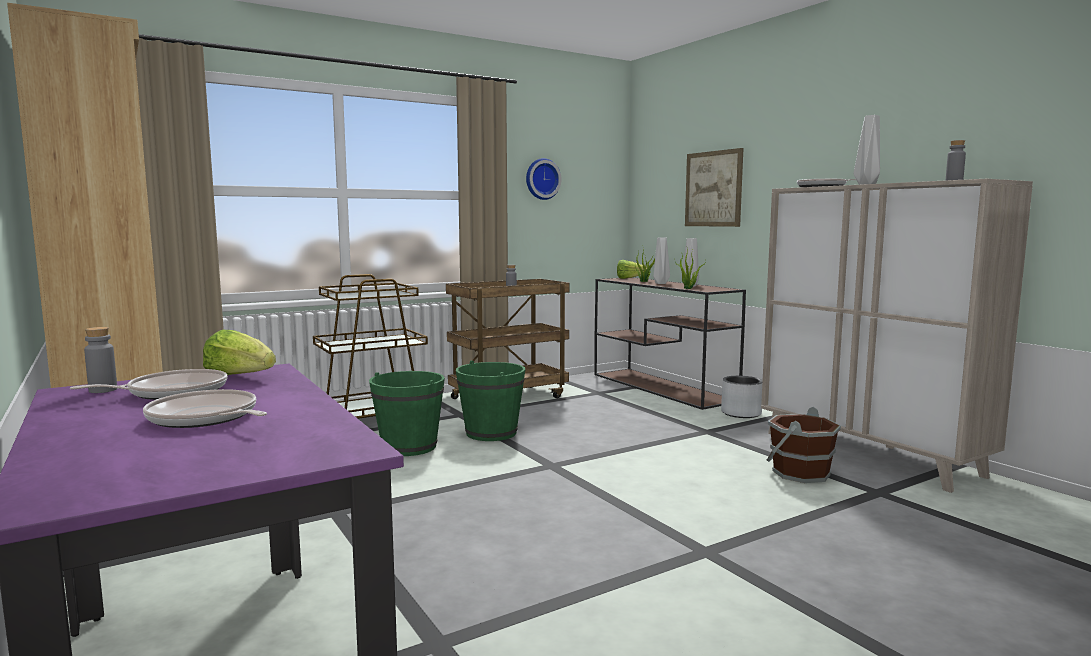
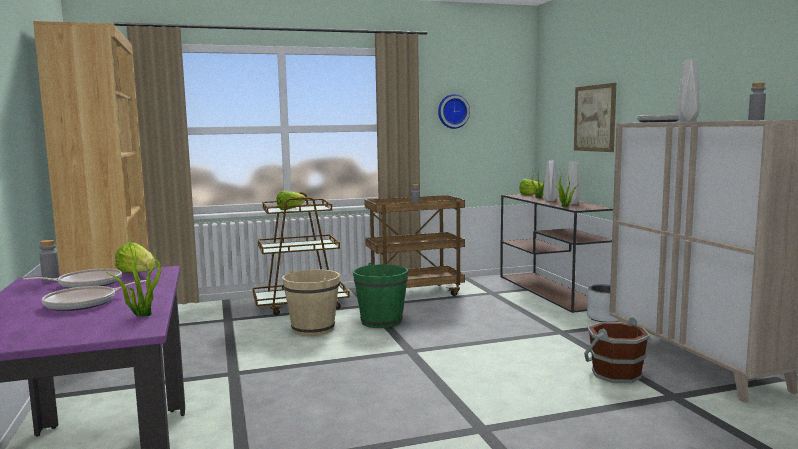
camera: 15 degrees right, 0 degrees up
frying pan [143,389,267,428] -> frying pan turned 90 degrees counterclockwise [41,280,146,311]
green bucket [369,371,445,456] -> beige bucket [282,269,340,336]
none -> potted plant [103,228,161,317]
none -> lettuce [276,191,306,210]

